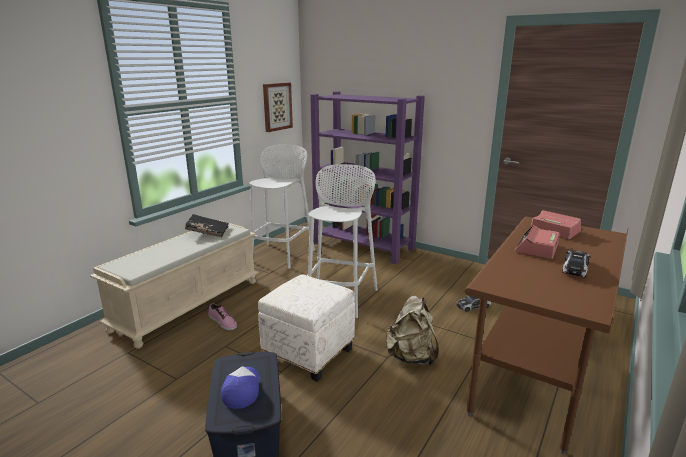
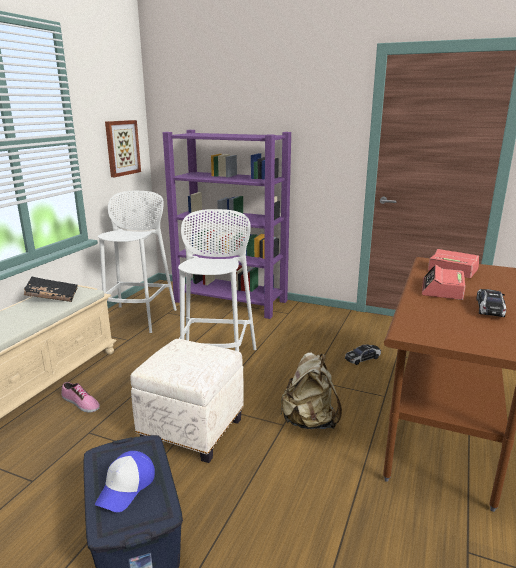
camera: 10 degrees left, 0 degrees up
cap [221,366,260,409] -> cap turned 150 degrees counterclockwise [95,451,155,512]

